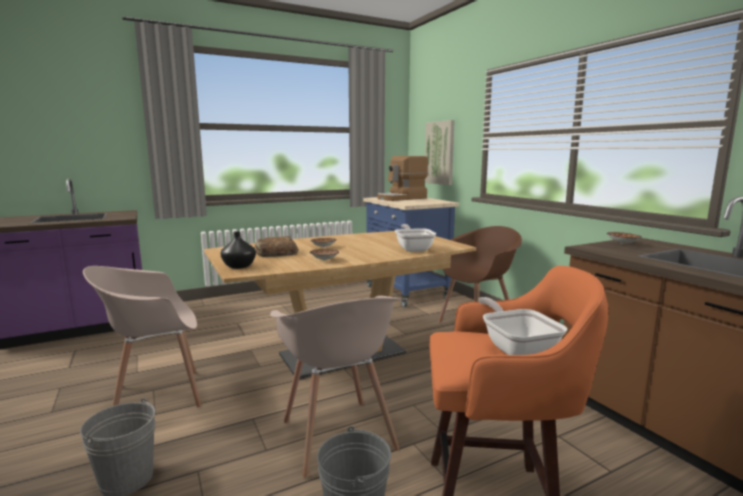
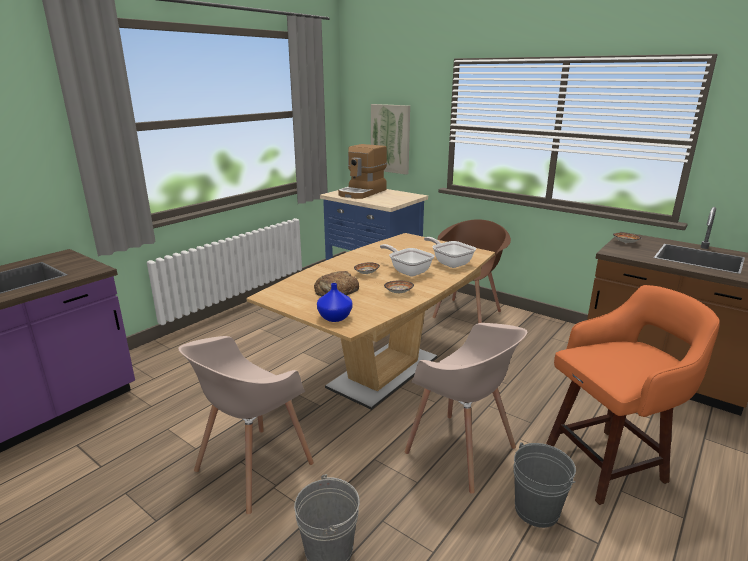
camera: 25 degrees left, 10 degrees up
black vase [221,231,256,269] -> blue vase [317,283,352,322]
frying pan [478,297,568,355] -> frying pan moved to [380,244,435,277]

